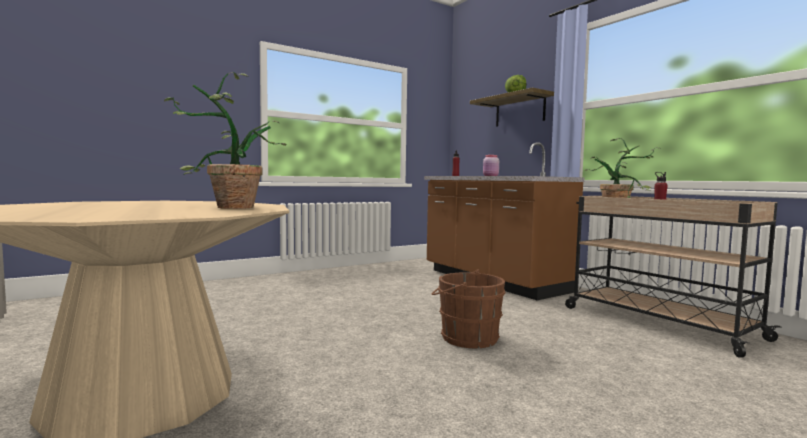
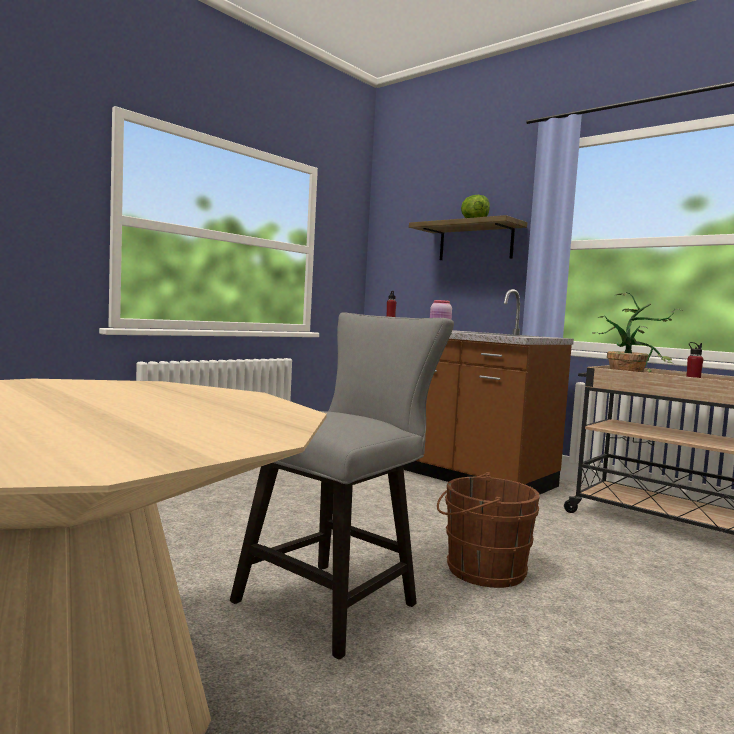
camera: 15 degrees left, 0 degrees up
potted plant [164,72,287,209] -> none
none -> grey chair [230,312,454,660]

